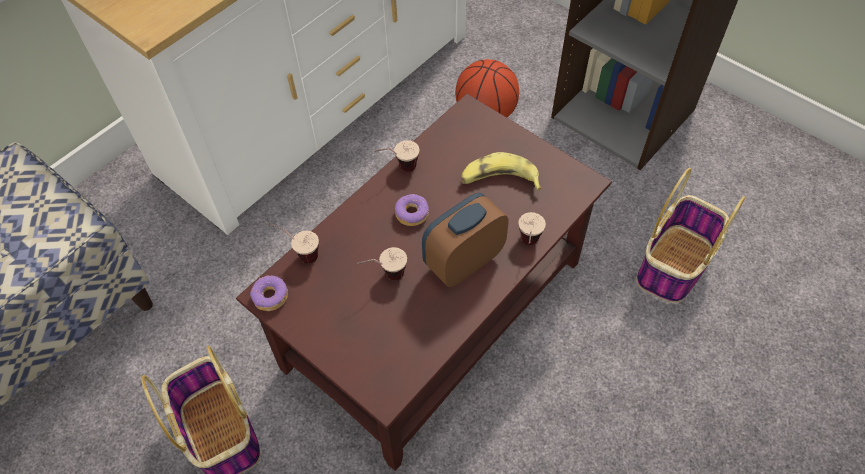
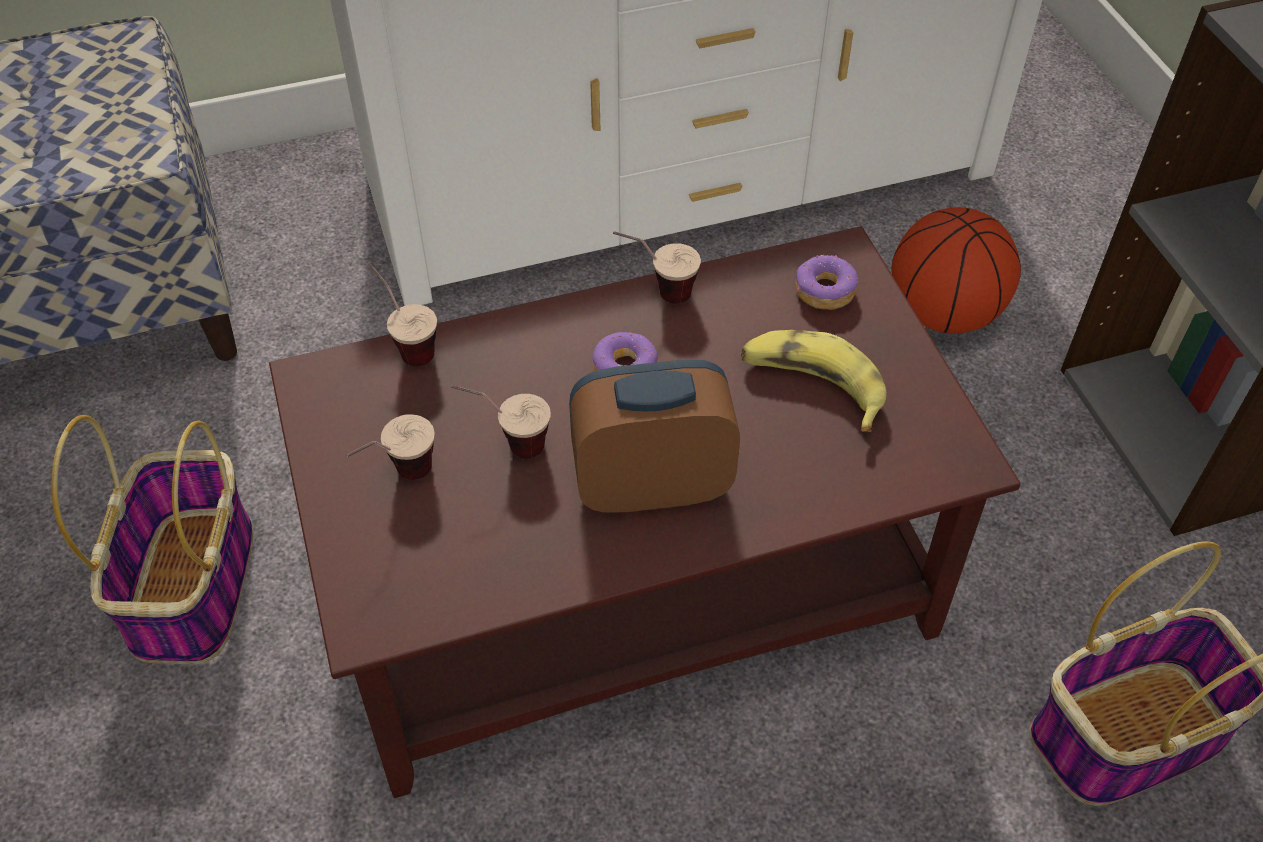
camera: 30 degrees right, 5 degrees down
donut [250,275,288,311] -> donut moved to [795,254,858,310]
cup [518,212,546,245] -> cup moved to [346,415,435,480]

